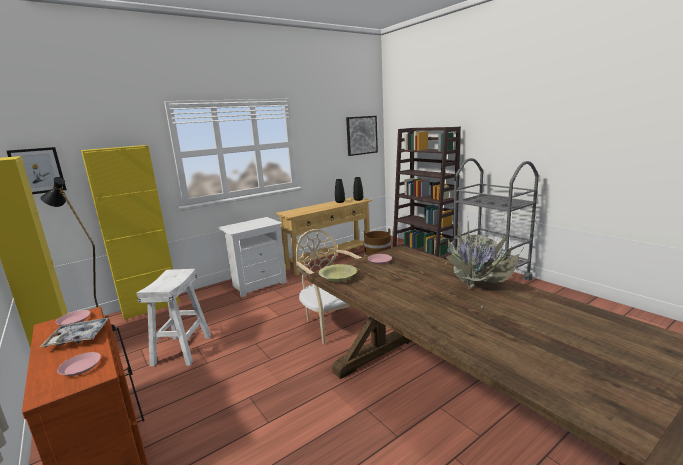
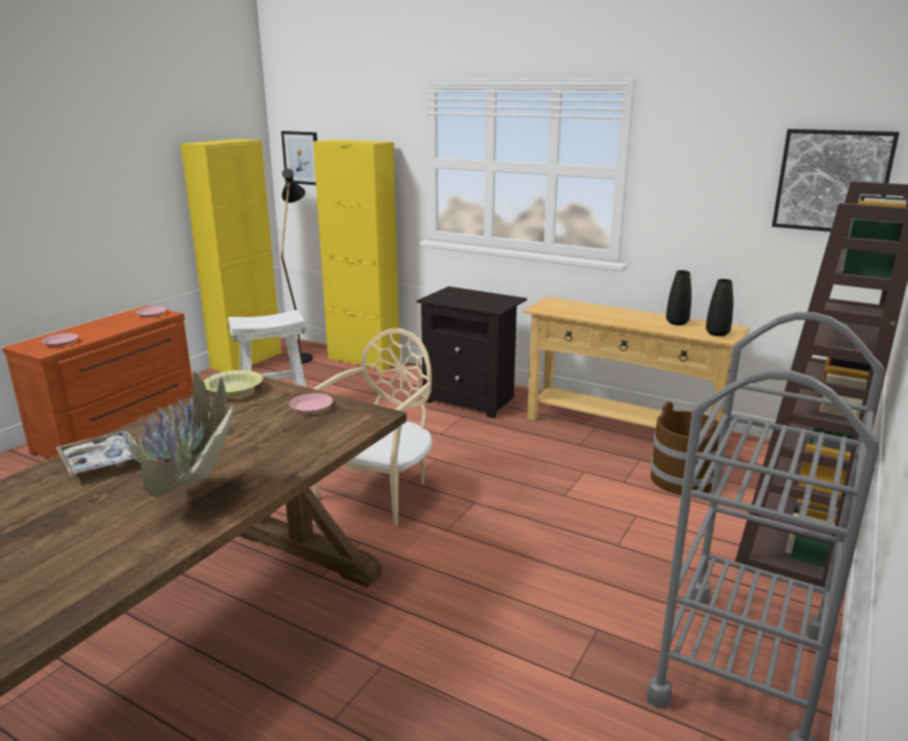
camera: 65 degrees right, 5 degrees up
tray [40,318,109,347] -> tray moved to [56,431,143,476]
white nightstand [218,217,287,297] -> black nightstand [417,286,527,419]

